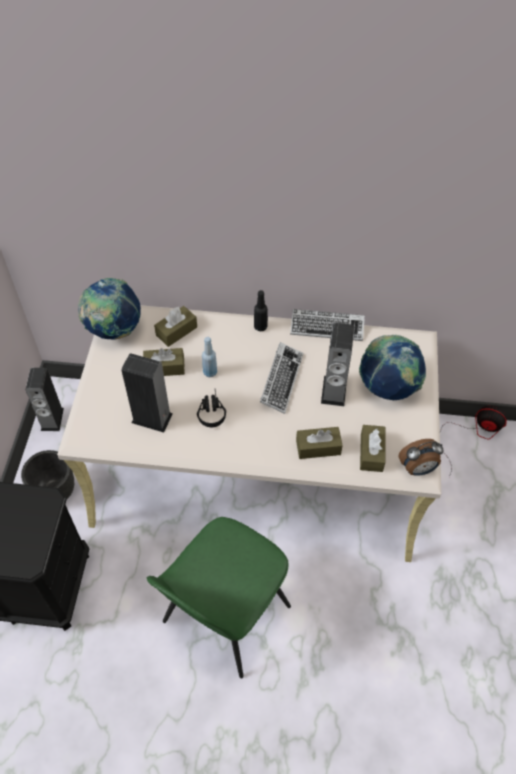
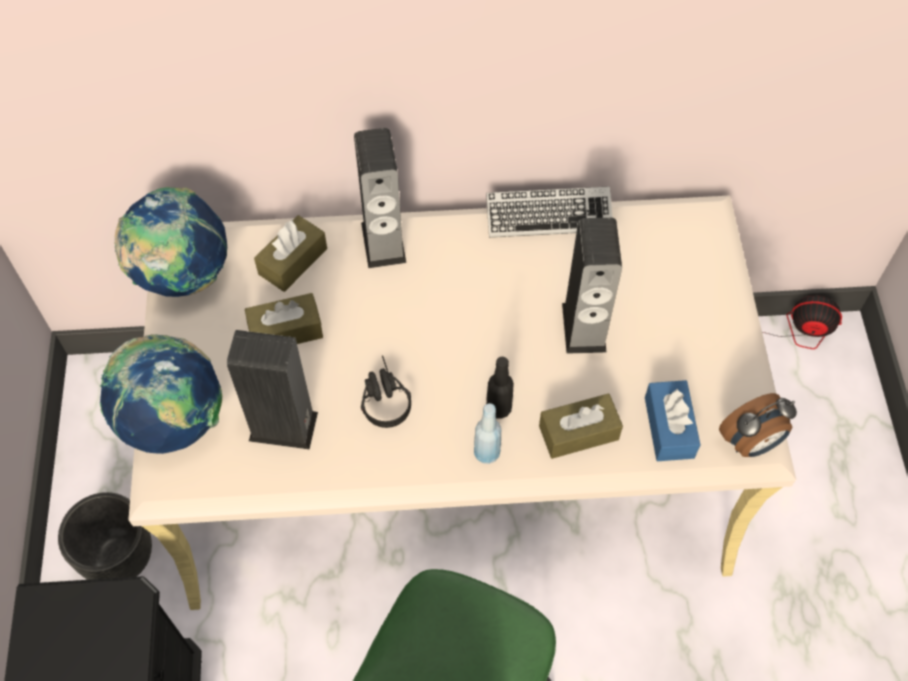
camera: 10 degrees left, 5 degrees up
speaker [26,368,64,431] -> speaker moved to [354,128,406,268]
blue bottle [202,337,217,377] -> blue bottle moved to [474,403,502,464]
black bottle [254,290,268,331] -> black bottle moved to [486,357,514,419]
keyboard [260,342,303,414] -> none
globe [359,335,426,400] -> globe moved to [100,334,222,454]
brown tissue box [360,425,385,472] -> blue tissue box [645,380,700,461]

